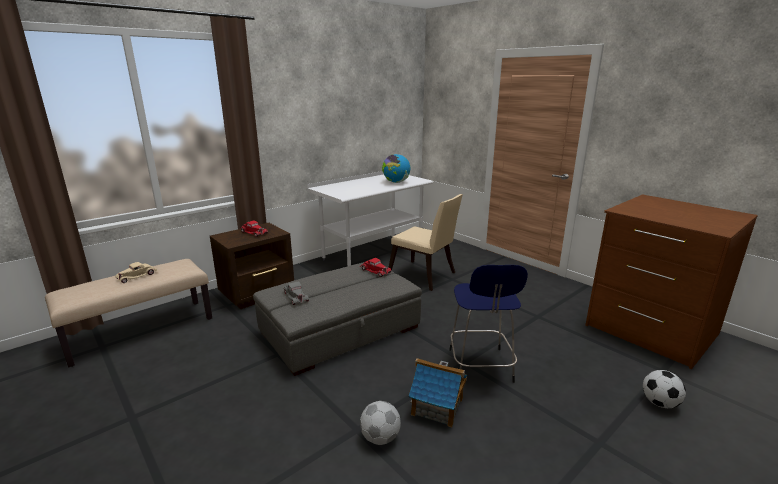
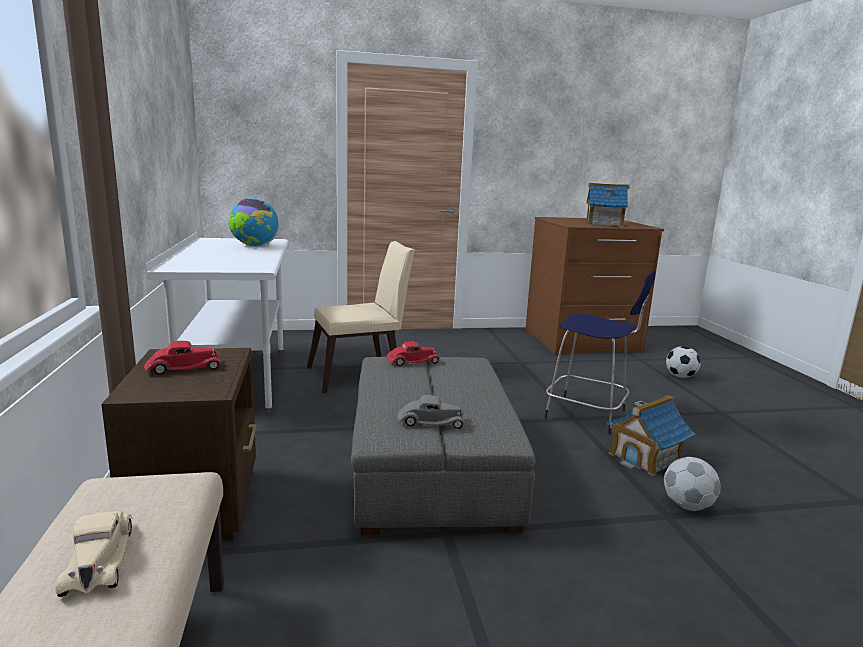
camera: 60 degrees left, 5 degrees down
none -> toy house [586,183,630,227]

